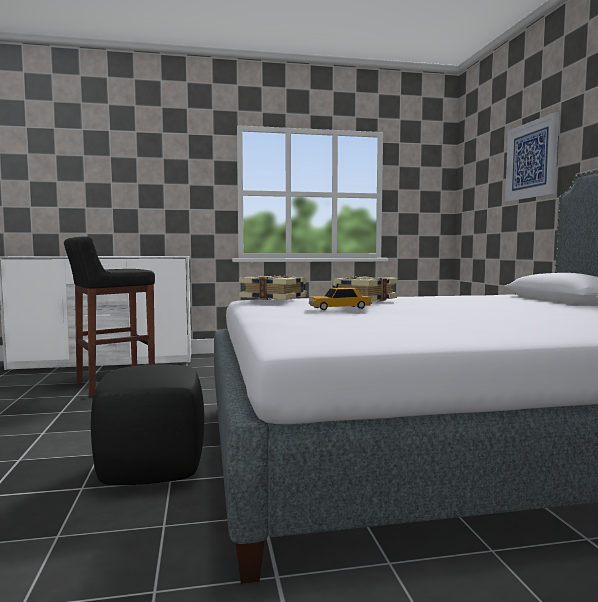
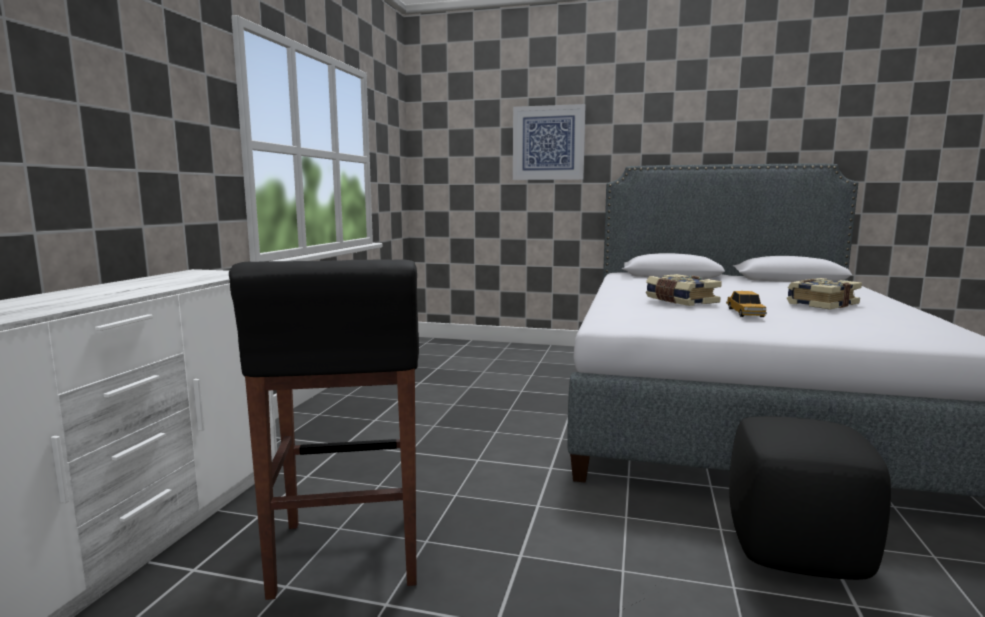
camera: 65 degrees left, 5 degrees up
book [239,275,307,300] -> book moved to [787,278,862,310]

